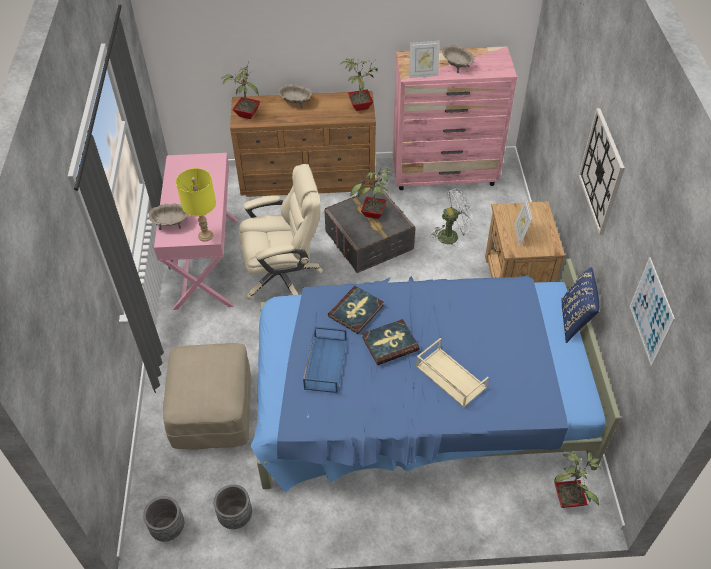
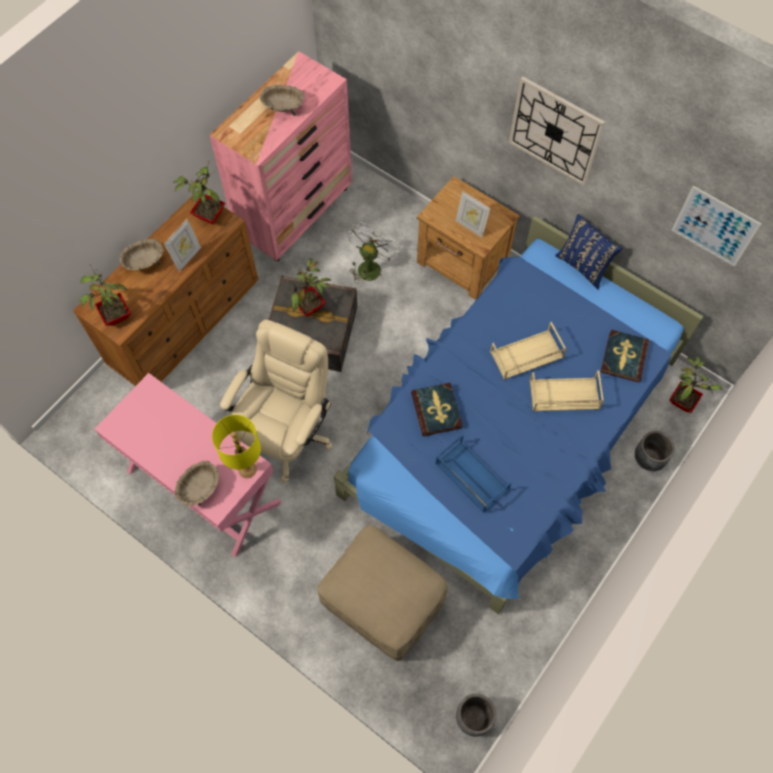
camera: 50 degrees left, 15 degrees up
grey planter [214,484,252,529] -> grey planter moved to [635,431,675,471]
book [362,319,419,365] -> book moved to [601,330,649,382]
picture frame [409,41,440,78] -> picture frame moved to [164,219,201,272]
none -> beige tray [490,322,567,380]

